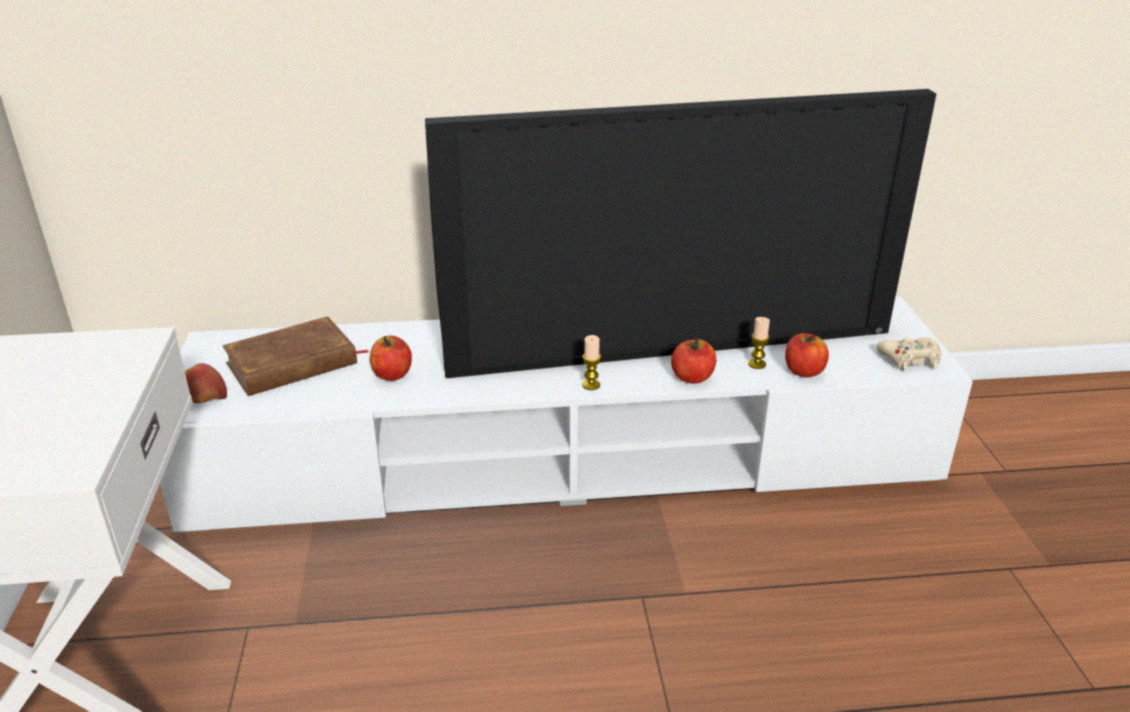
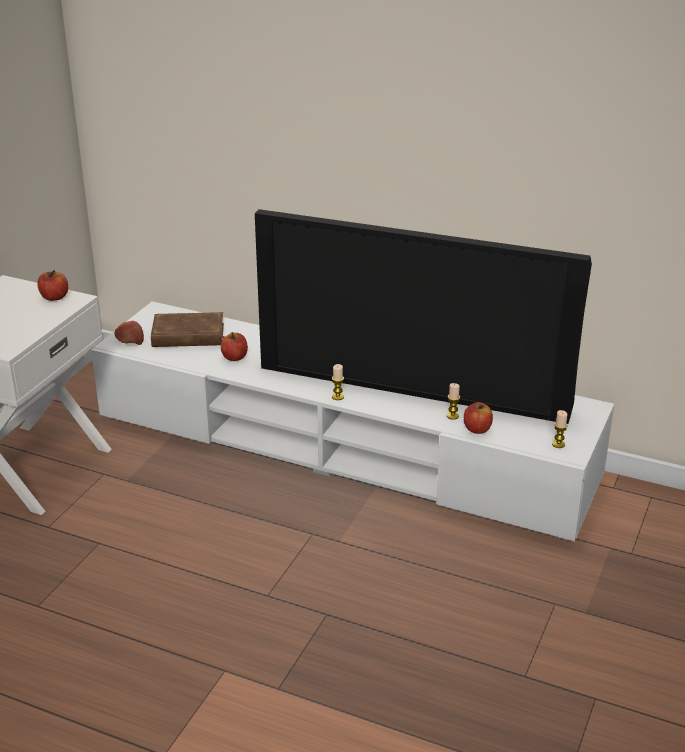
camera: 30 degrees right, 0 degrees up
apple [671,338,716,384] -> apple moved to [37,270,68,301]
beige game controller [876,337,941,371] -> candle [552,410,568,448]

